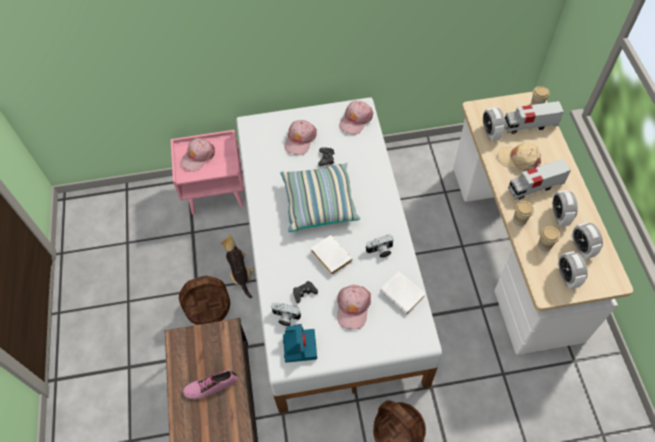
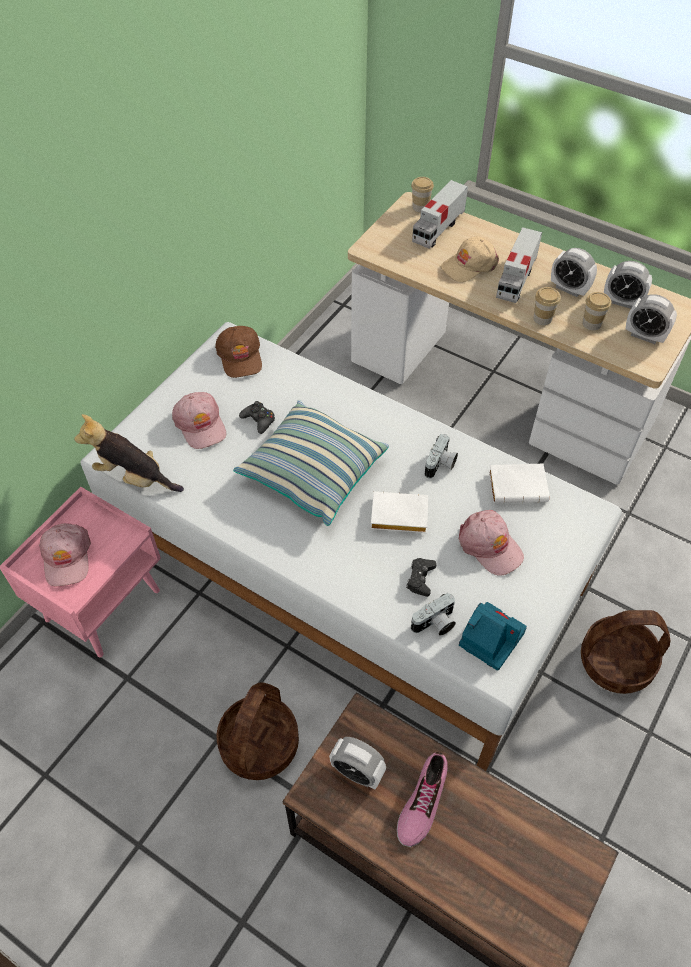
camera: 50 degrees left, 5 degrees down
plush toy [221,234,254,298] -> plush toy moved to [74,414,184,492]
pink cap [339,101,373,135] -> brown cap [215,326,262,378]
alarm clock [483,107,506,141] -> alarm clock moved to [329,737,386,790]

